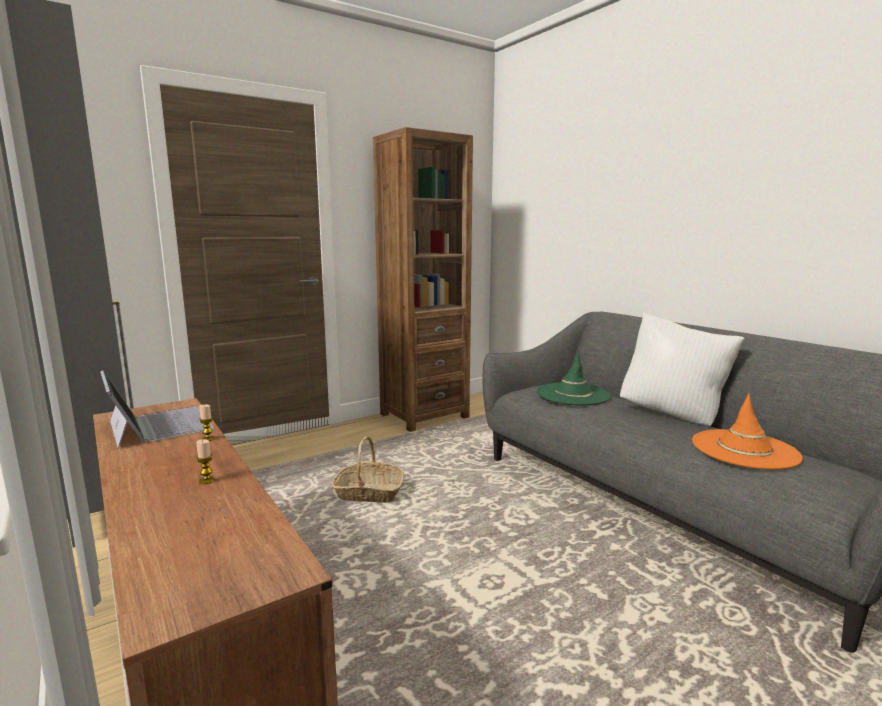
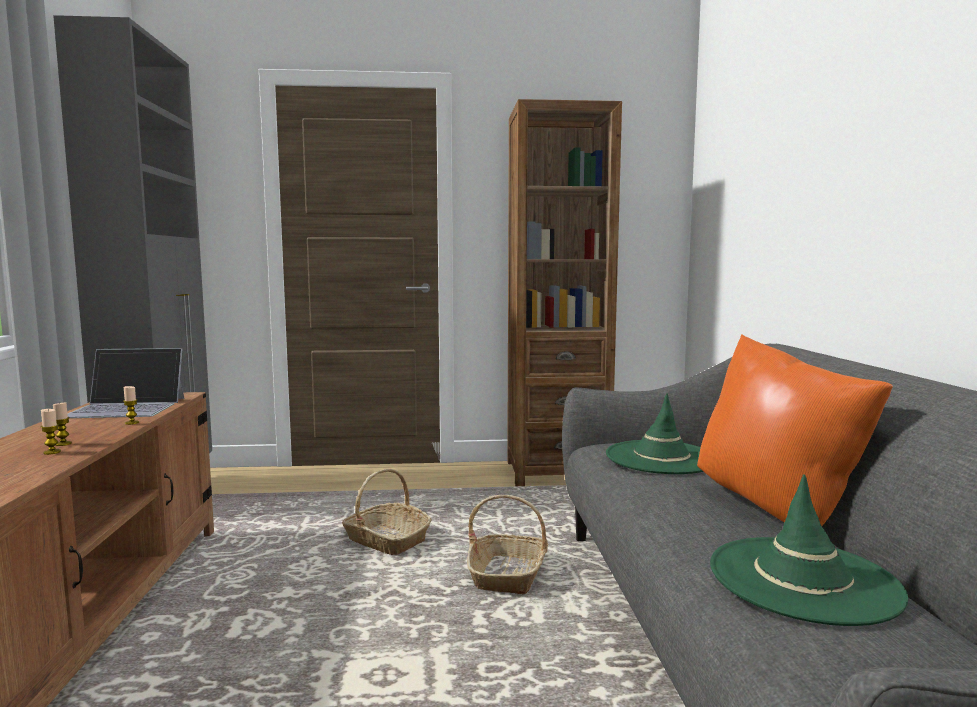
camera: 30 degrees right, 5 degrees down
laptop [100,370,214,448] -> laptop turned 90 degrees clockwise [67,348,185,418]
white pillow [620,313,745,426] -> orange pillow [697,334,893,526]
orange hat [692,394,803,470] -> green hat [710,474,908,626]
none -> candle [53,402,72,446]
none -> basket [467,495,548,594]

